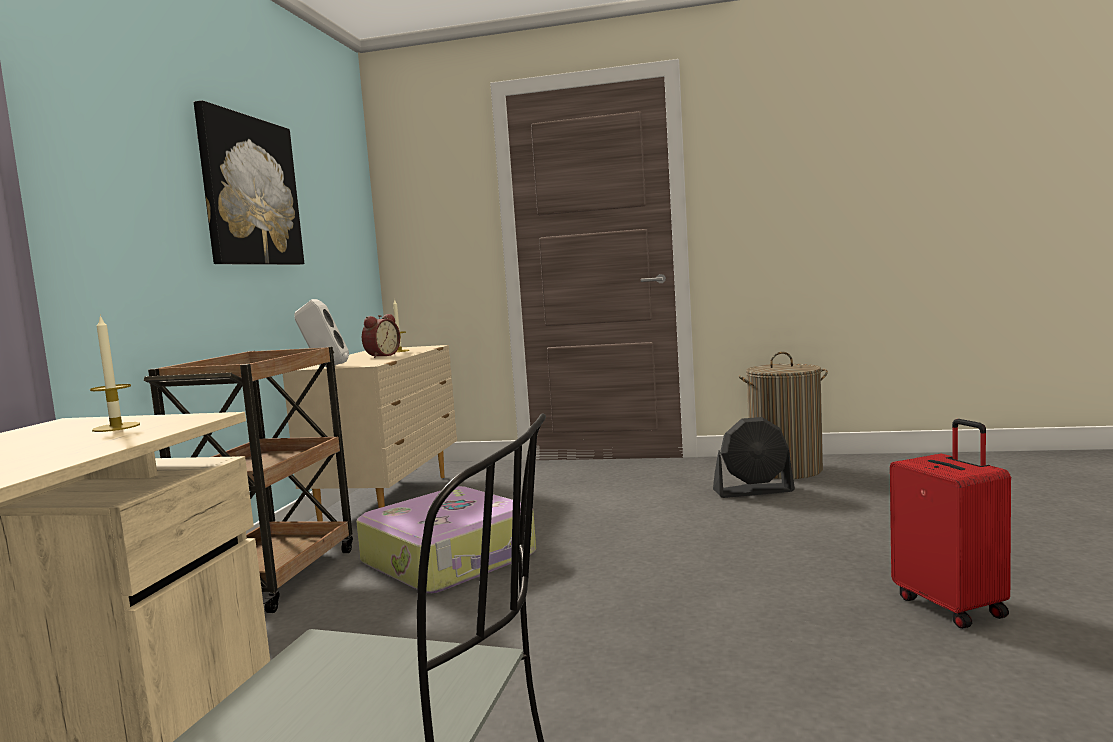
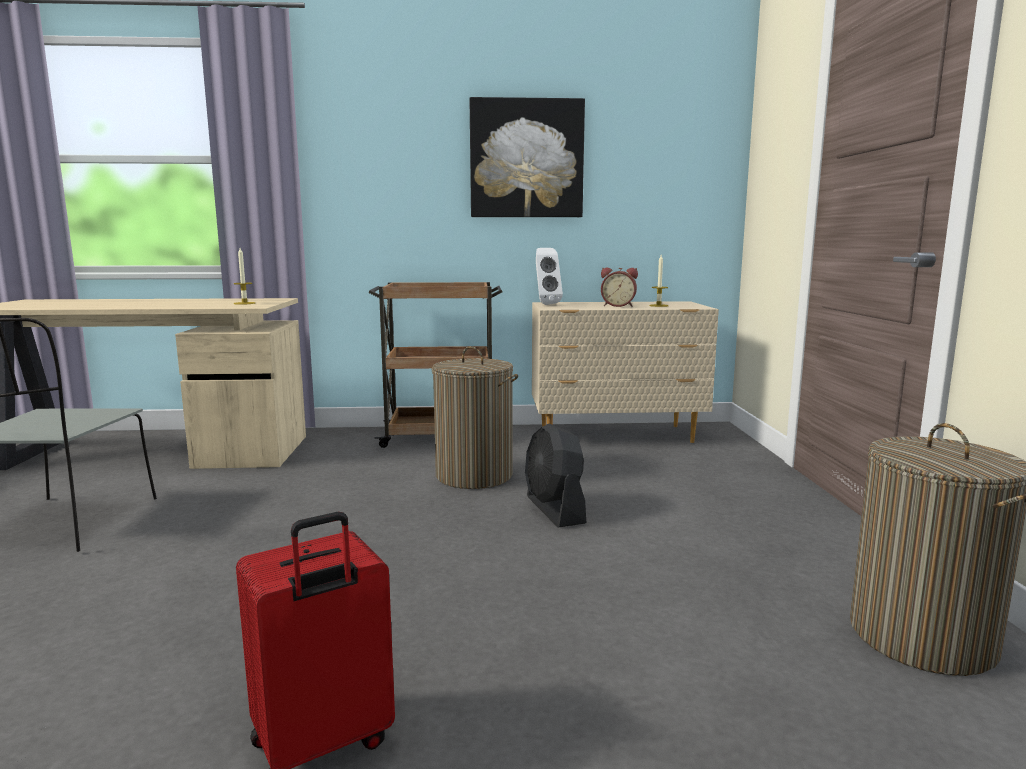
camera: 75 degrees right, 5 degrees up
suitcase [356,486,536,593] -> laundry basket [432,346,518,489]
black fan [713,417,795,498] -> black fan moved to [525,423,586,528]

